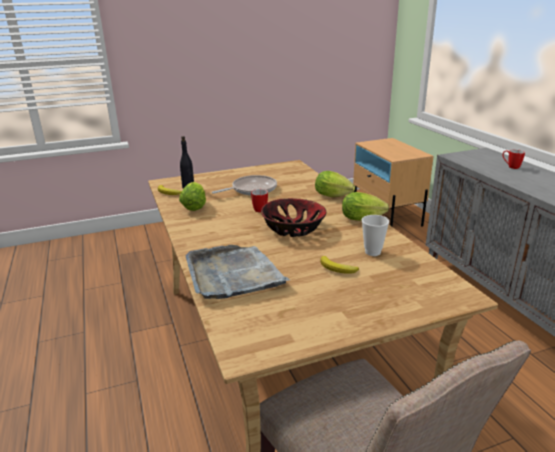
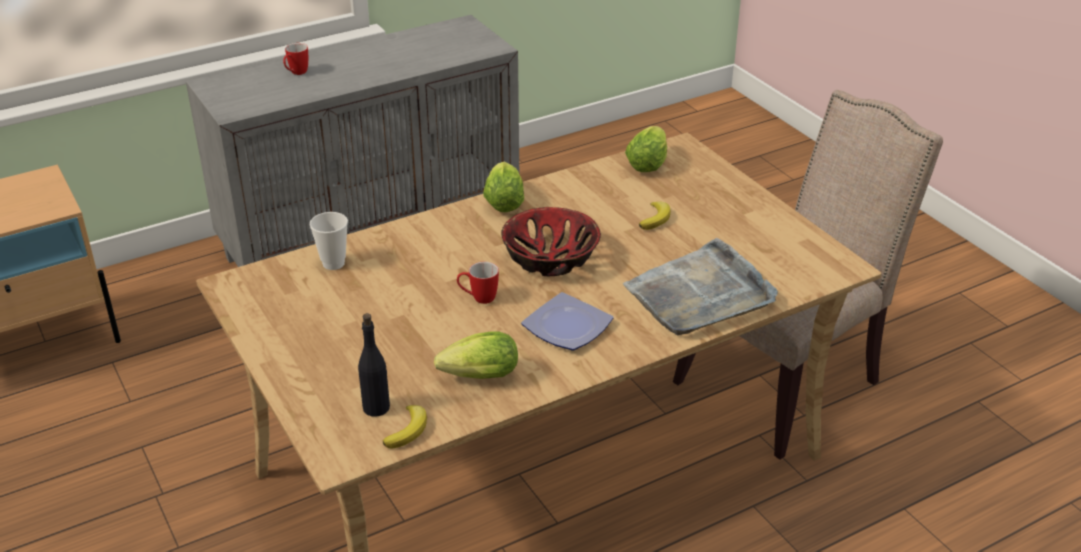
camera: 100 degrees left, 10 degrees up
frying pan [212,175,277,195] -> none
lettuce [315,171,355,197] -> lettuce moved to [625,126,667,172]
cup [362,215,389,256] -> cup moved to [310,212,348,270]
none -> plate [521,292,614,350]

